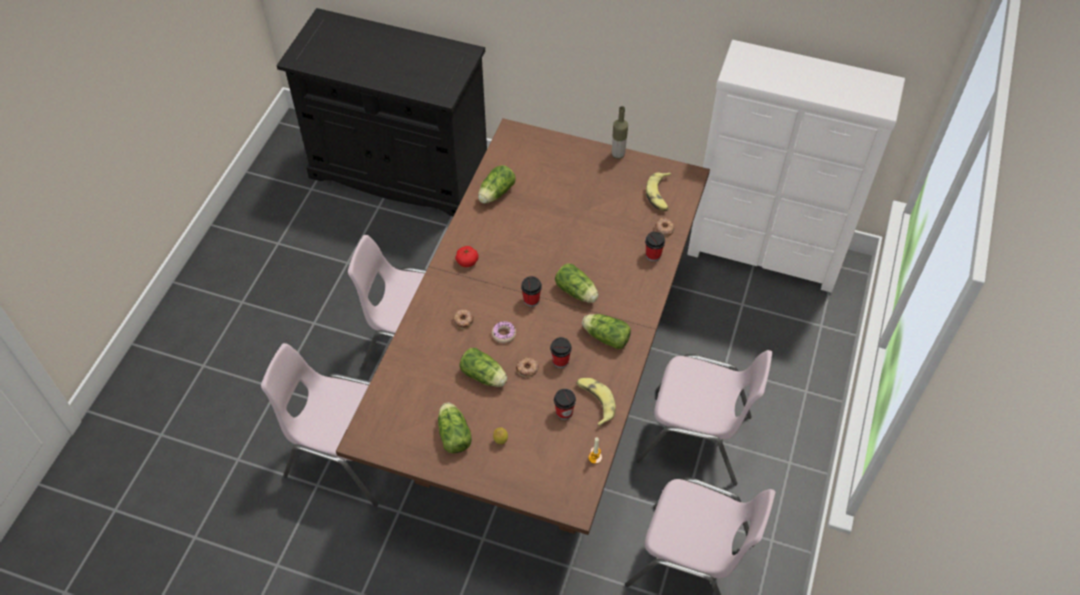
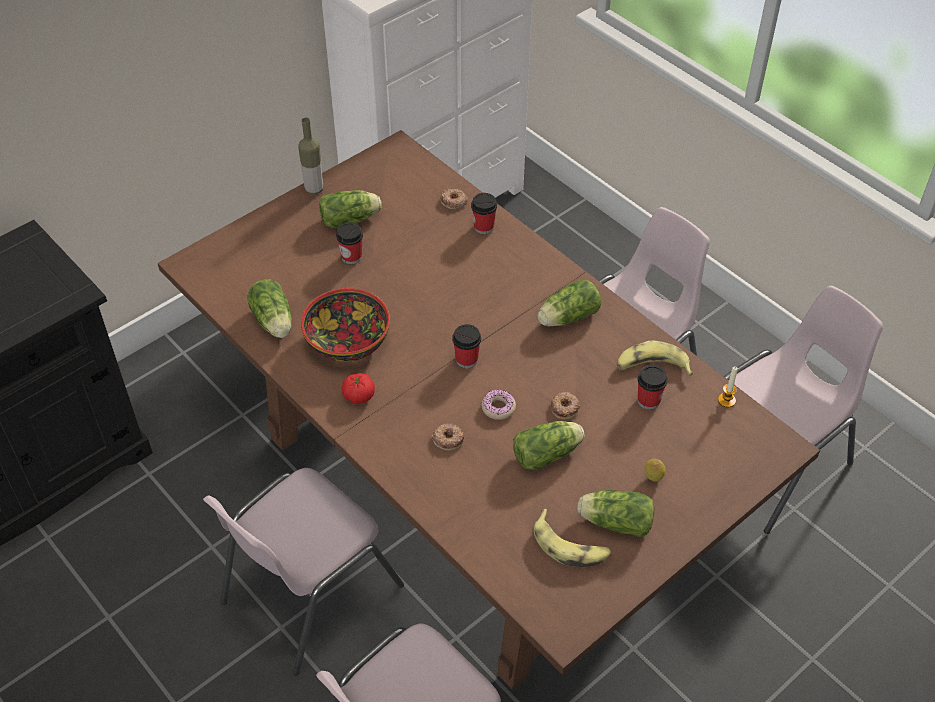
camera: 60 degrees left, 5 degrees down
cup [550,337,572,368] -> cup moved to [336,222,363,264]
lettuce [555,263,598,303] -> lettuce moved to [319,190,382,228]
banana [646,172,671,211] -> banana moved to [534,509,612,567]
none -> bowl [301,288,390,362]

